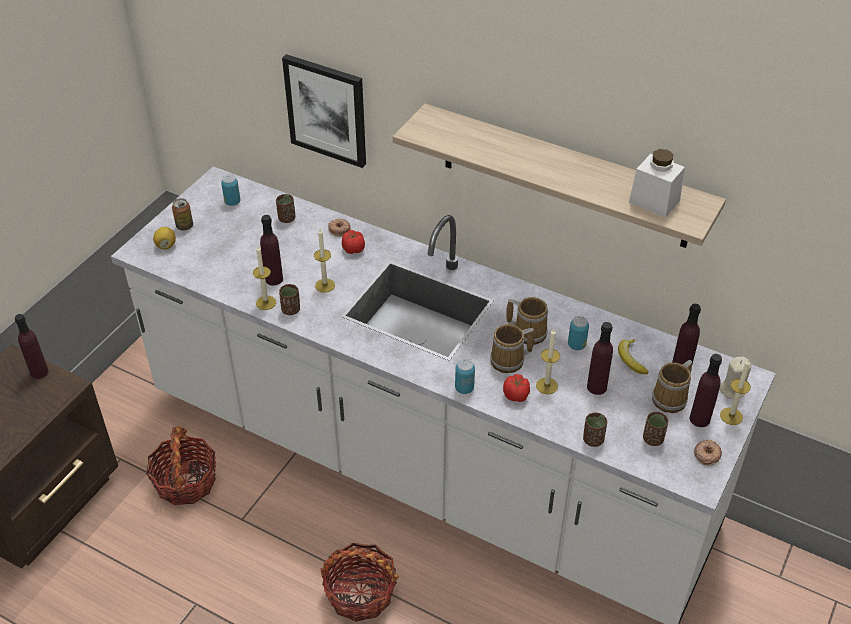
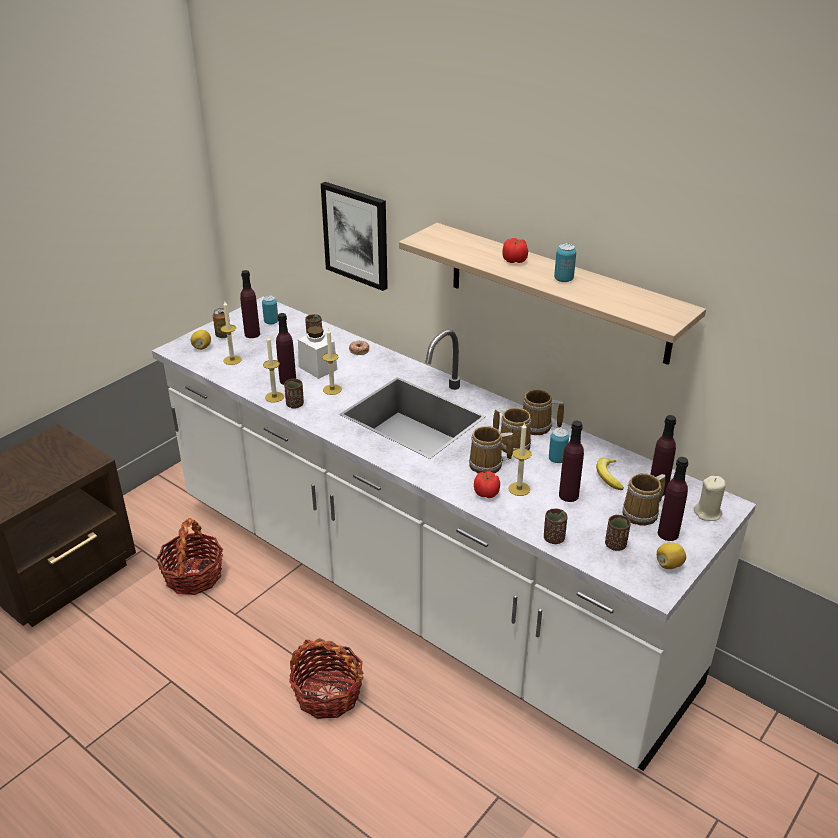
camera: 10 degrees right, 10 degrees down
purple bottle [15,314,49,379] -> purple bottle moved to [240,270,260,338]
tomato [342,230,365,254] -> tomato moved to [502,238,528,263]
can [455,359,475,394] -> can moved to [554,243,576,282]
white jar [629,149,685,218] -> white jar moved to [298,326,338,379]
donut [694,440,722,465] -> lemon [657,543,686,569]
candle [720,359,751,425] -> candle moved to [221,301,242,365]
none -> mug [523,389,564,435]

